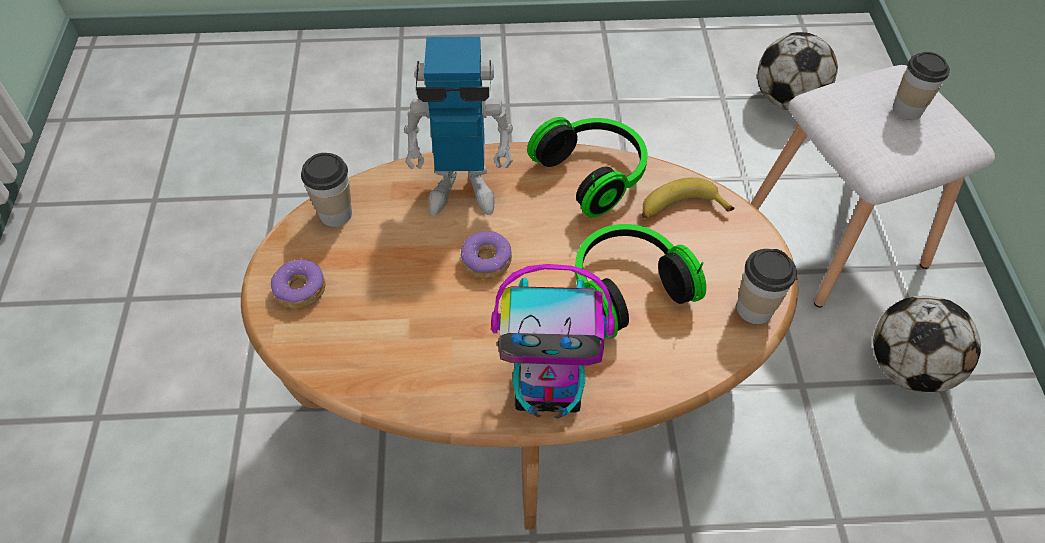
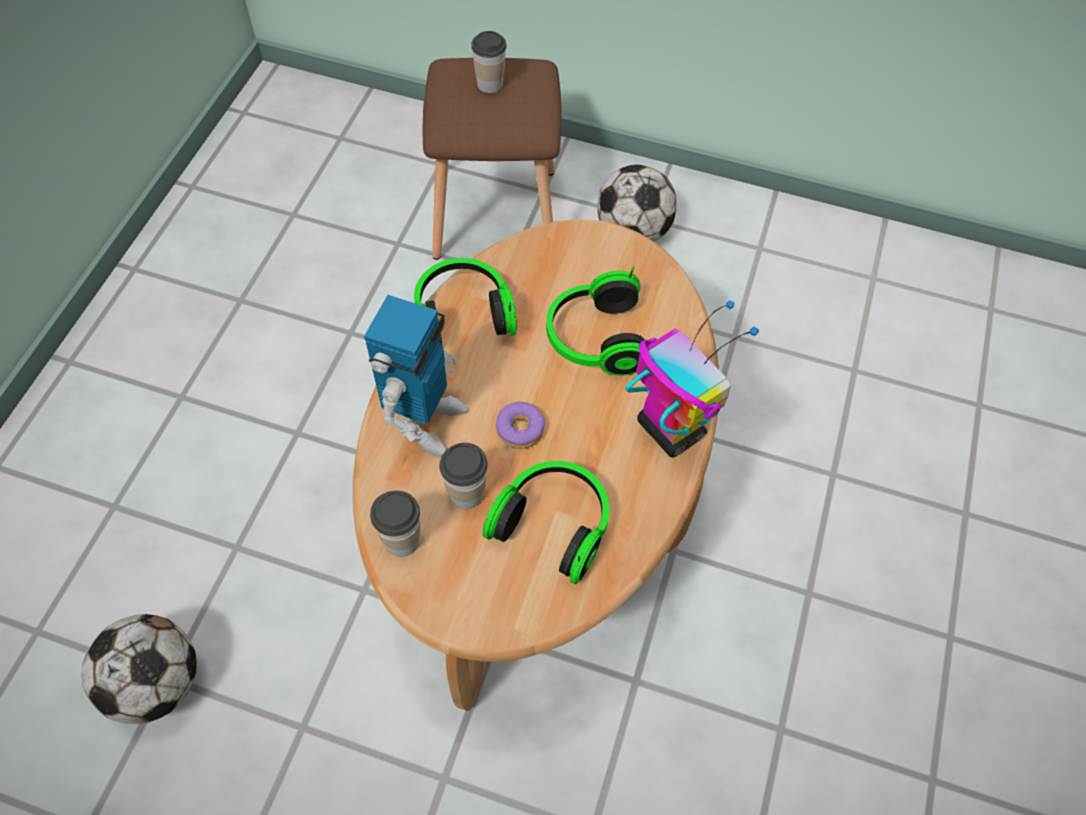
camera: 70 degrees left, 5 degrees up
donut [271,258,325,309] -> none
toy robot [491,264,615,419] -> toy robot turned 60 degrees counterclockwise [625,300,759,458]
banana [642,177,734,219] -> none
cup [736,249,797,324] -> cup moved to [440,443,488,509]
white stool [750,65,995,308] -> brown stool [423,58,562,260]
football [757,32,838,110] -> football moved to [82,614,197,724]
none -> headphones [483,461,610,584]

